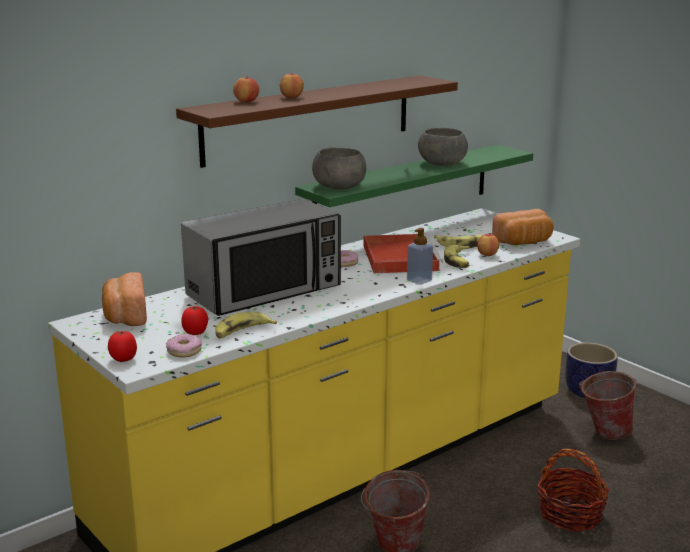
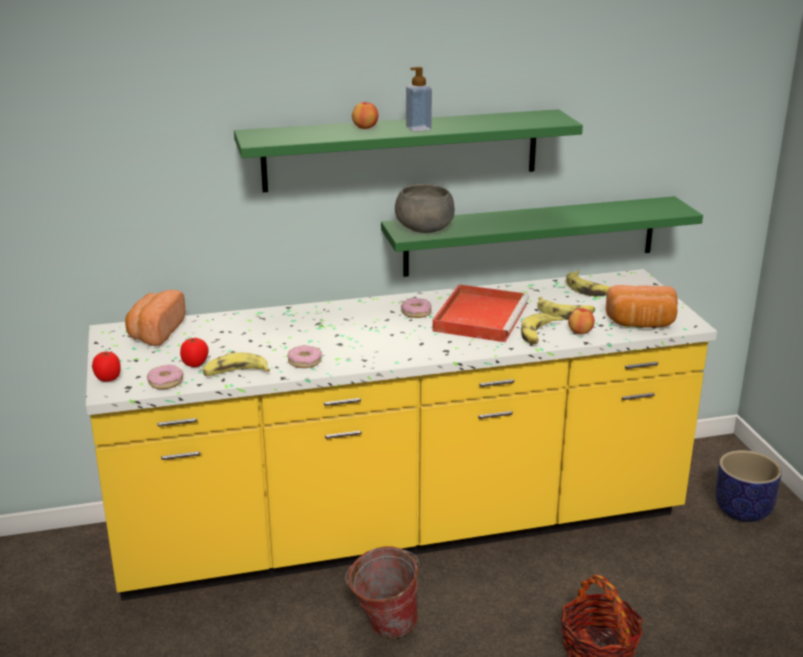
camera: 25 degrees right, 5 degrees up
brown shelf [176,75,458,168] -> green shelf [234,109,583,192]
microwave [181,199,341,316] -> none
apple [233,77,259,102] -> none
soap dispenser [407,228,433,285] -> soap dispenser moved to [406,67,432,132]
grey bowl [418,128,468,166] -> none
bucket [579,371,638,440] -> none
none -> donut [287,345,322,368]
none -> banana [566,271,610,296]

